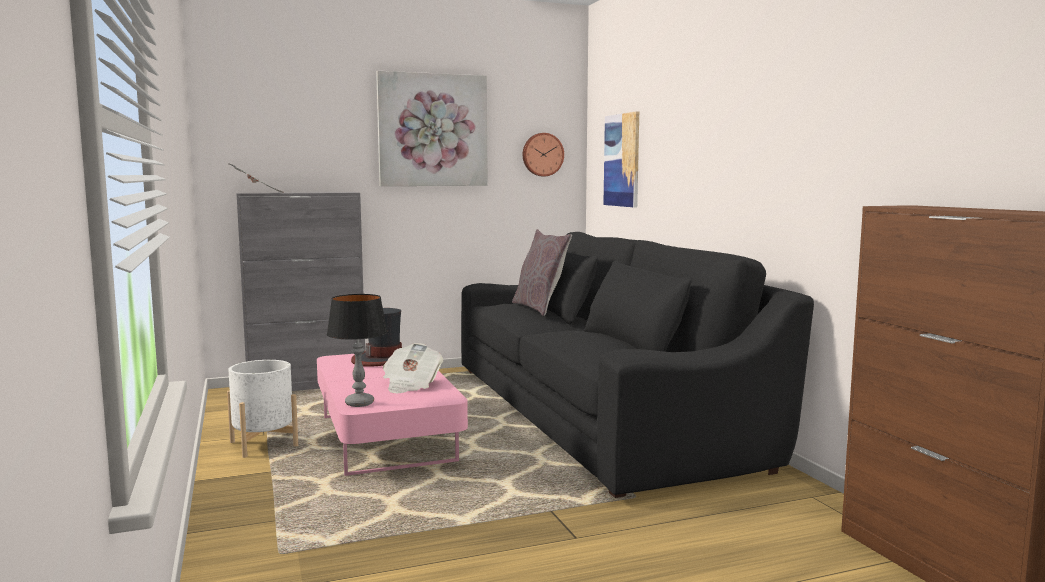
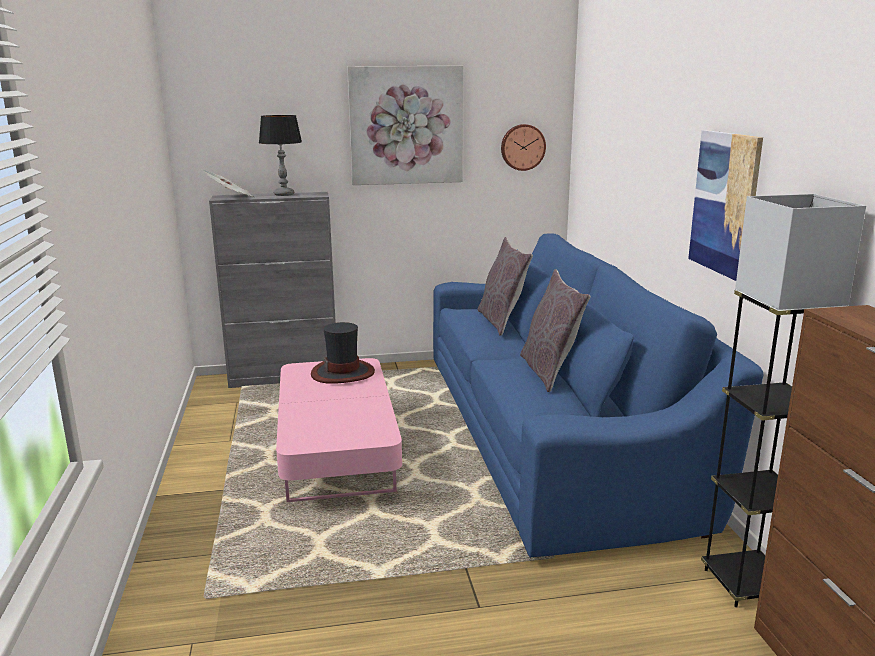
camera: 10 degrees right, 10 degrees up
white planter [227,360,298,458] -> none
table lamp [327,294,388,407] -> table lamp moved to [259,115,302,196]
newspaper [382,343,443,393] -> none
black sofa [461,232,814,498] -> blue sofa [433,233,763,558]
picture [603,111,639,207] -> picture moved to [688,130,763,281]
none -> grey pillow [520,269,591,392]
none -> grey floor lamp [701,194,866,607]

